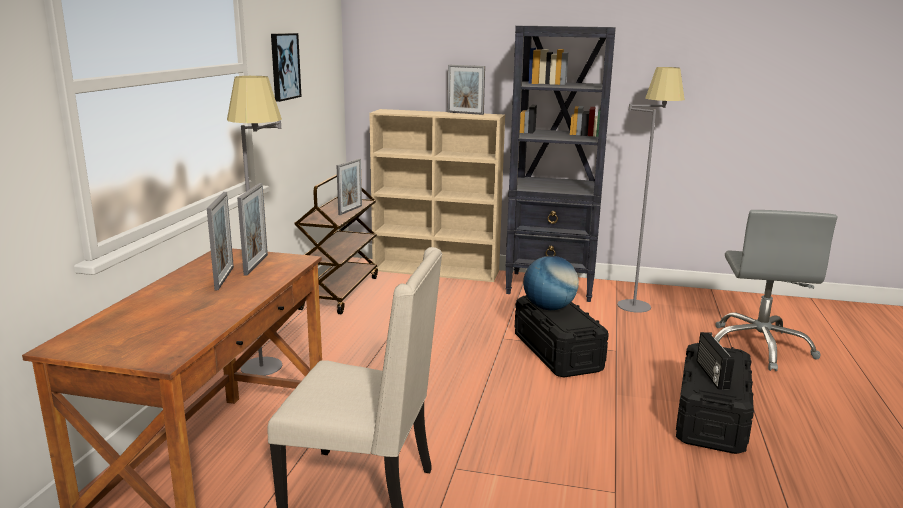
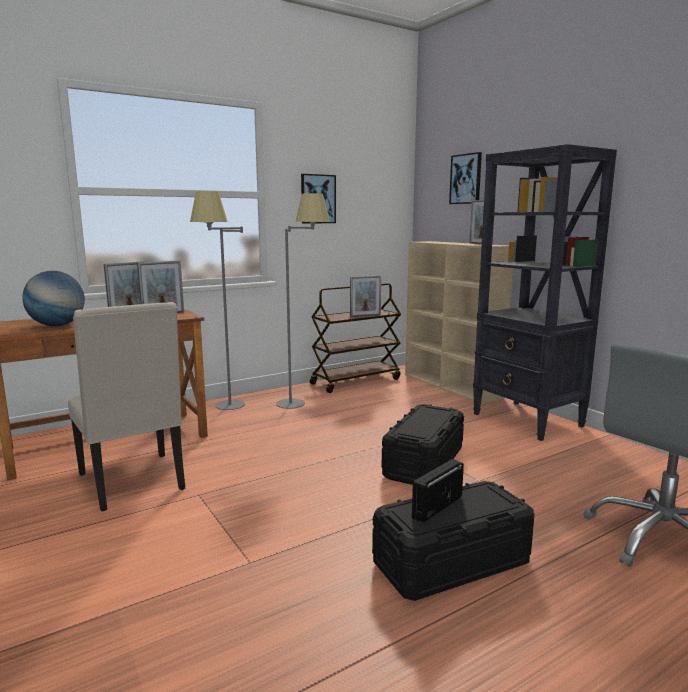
camera: 45 degrees right, 5 degrees down
globe [523,255,579,310] -> globe moved to [22,271,85,326]
grey floor lamp [617,67,685,313] -> grey floor lamp moved to [276,193,330,409]
none -> picture [449,152,482,204]

